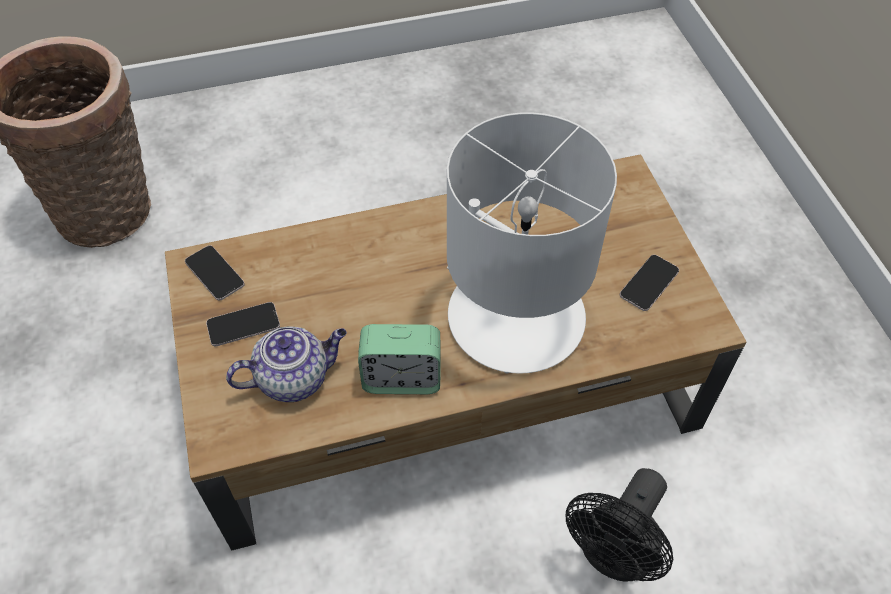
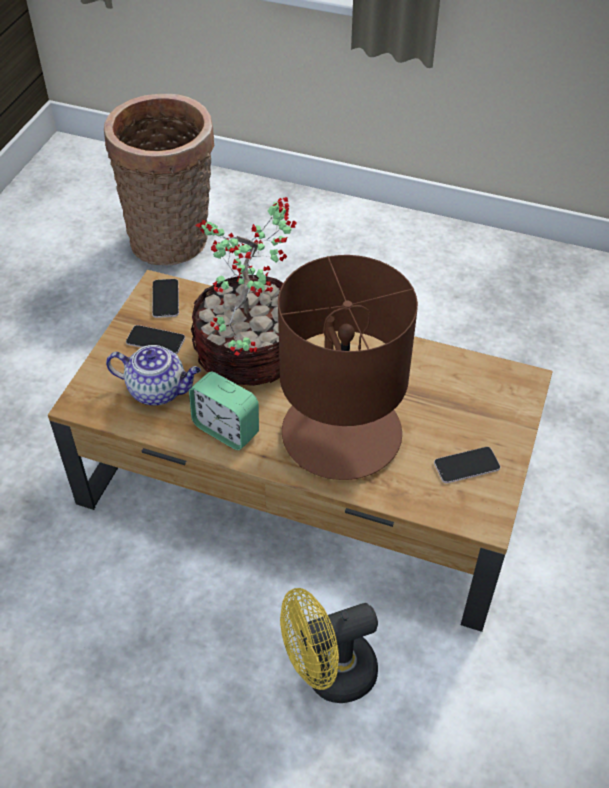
camera: 35 degrees right, 5 degrees down
white table lamp [447,112,617,373] -> brown table lamp [278,255,418,480]
black fan [566,468,673,582] -> yellow fan [280,588,378,703]
none -> potted plant [191,197,297,386]

